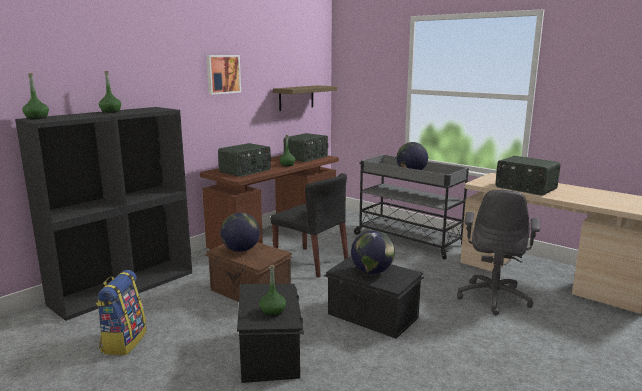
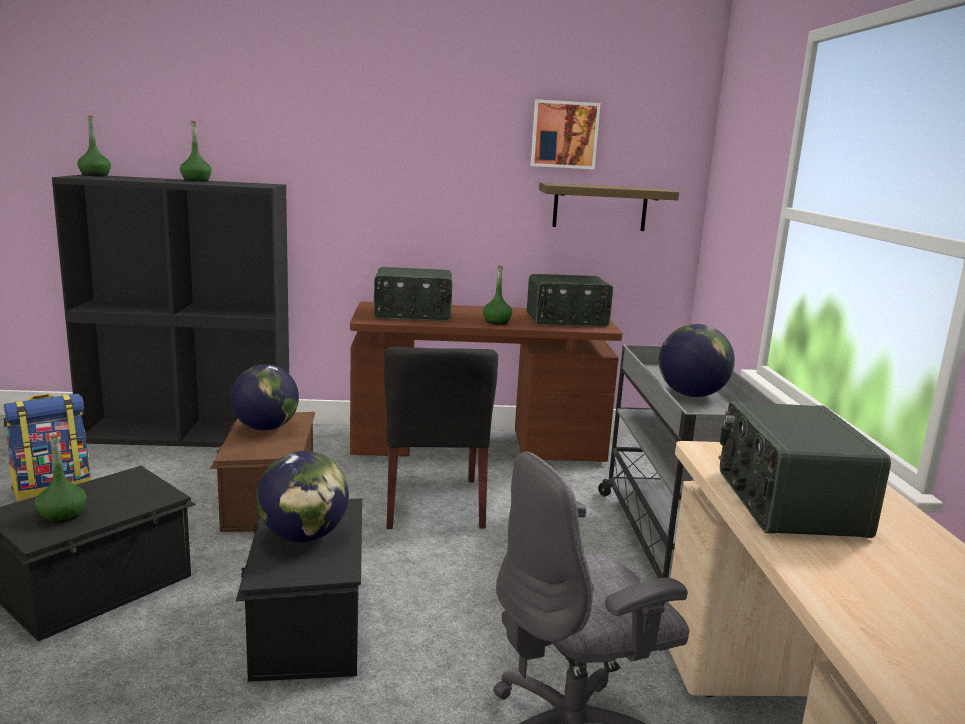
camera: 45 degrees right, 0 degrees up
picture [206,55,241,95] -> picture moved to [531,99,601,169]

